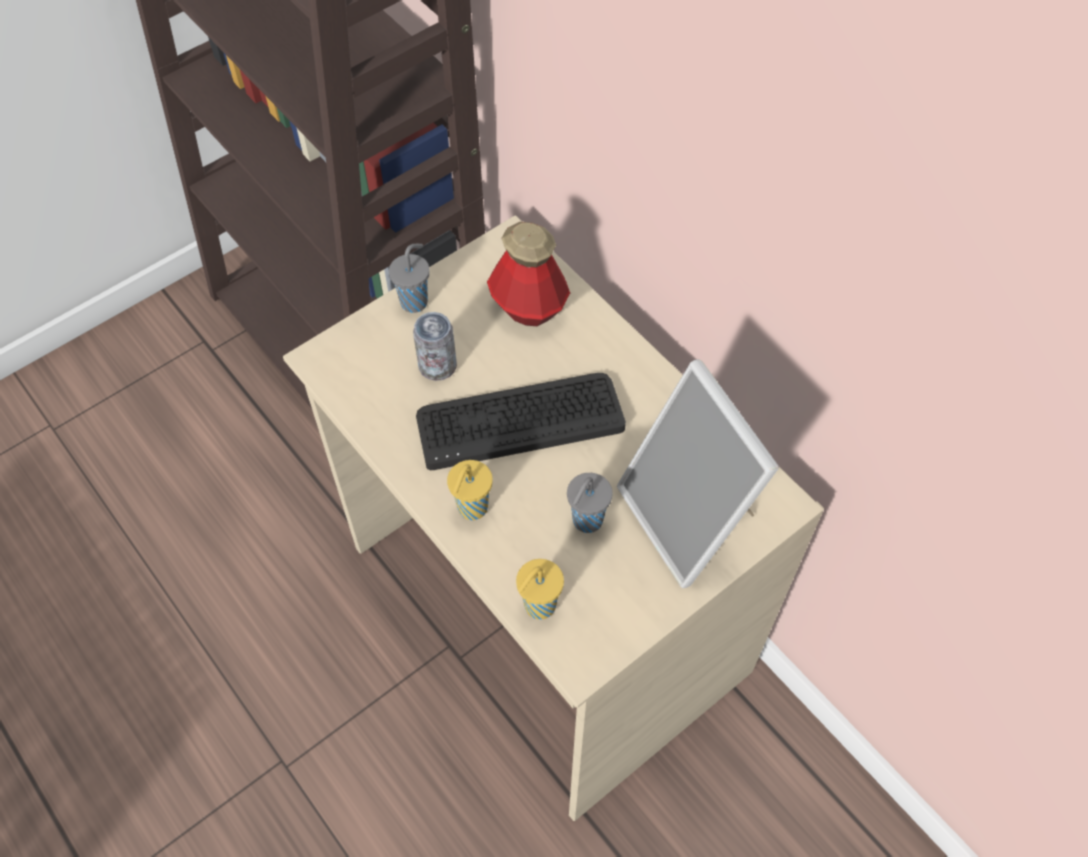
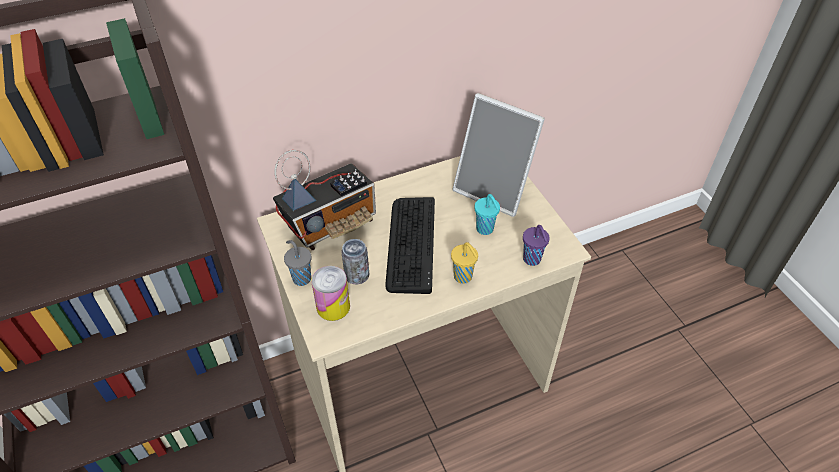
camera: 75 degrees left, 10 degrees down
bottle [487,222,570,326] -> radio [273,150,376,250]
yellow cup [516,559,564,620] -> purple cup [523,225,550,266]
grey cup [567,473,613,533] -> turquoise cup [475,194,500,235]
picture frame [617,359,779,588] -> picture frame turned 45 degrees clockwise [452,93,545,217]
none -> can [311,266,350,321]

